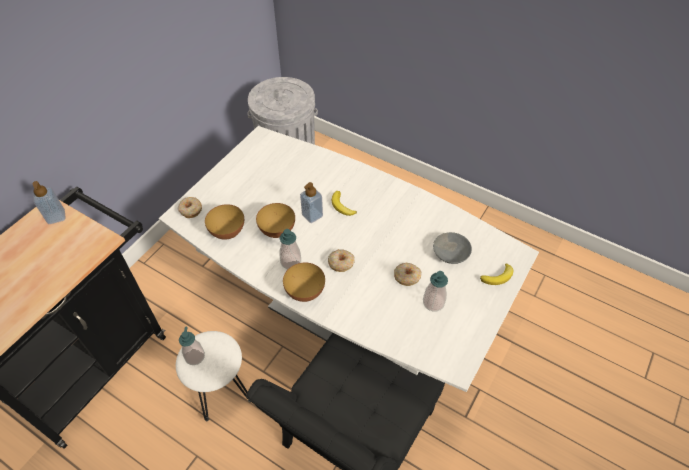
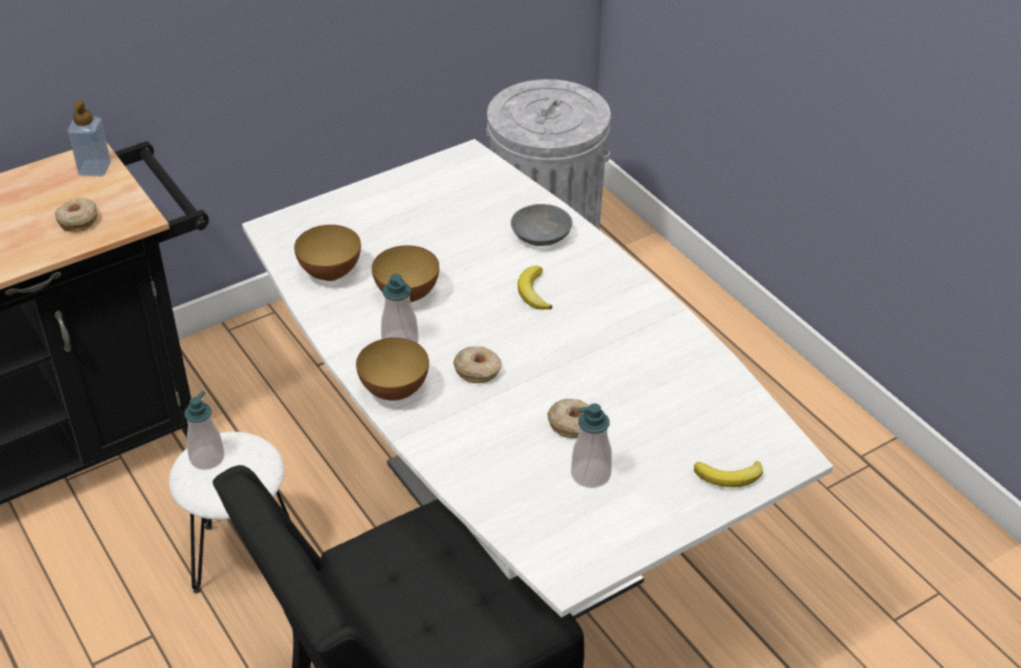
camera: 25 degrees right, 10 degrees down
donut [178,197,202,218] -> donut moved to [55,198,98,232]
soap dispenser [300,182,323,223] -> none
grey bowl [433,232,472,264] -> grey bowl moved to [511,204,572,246]

